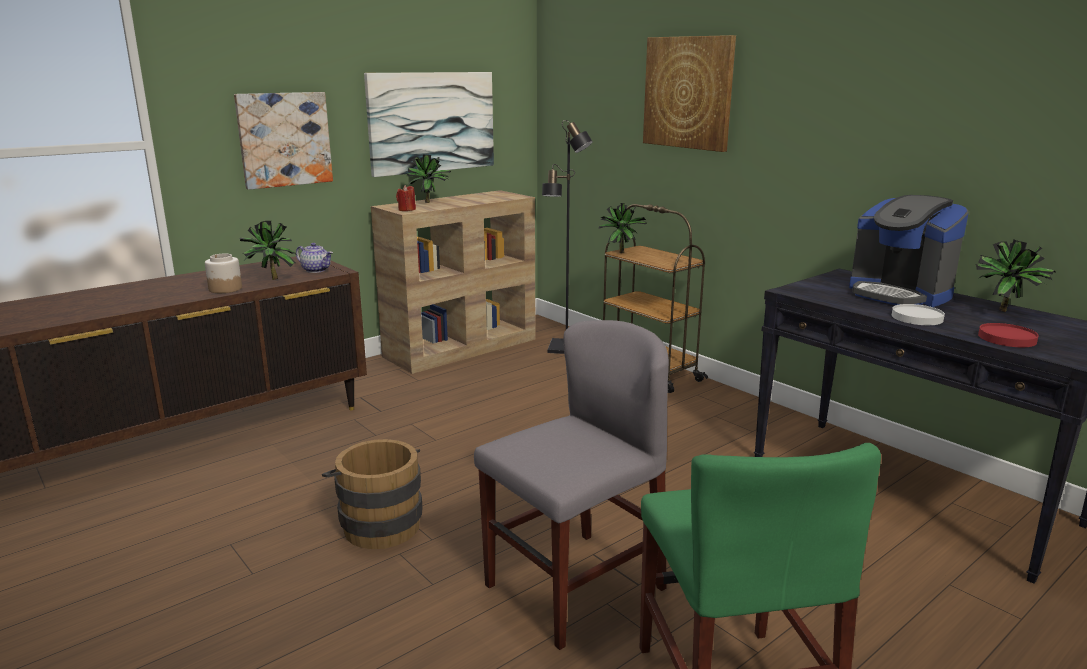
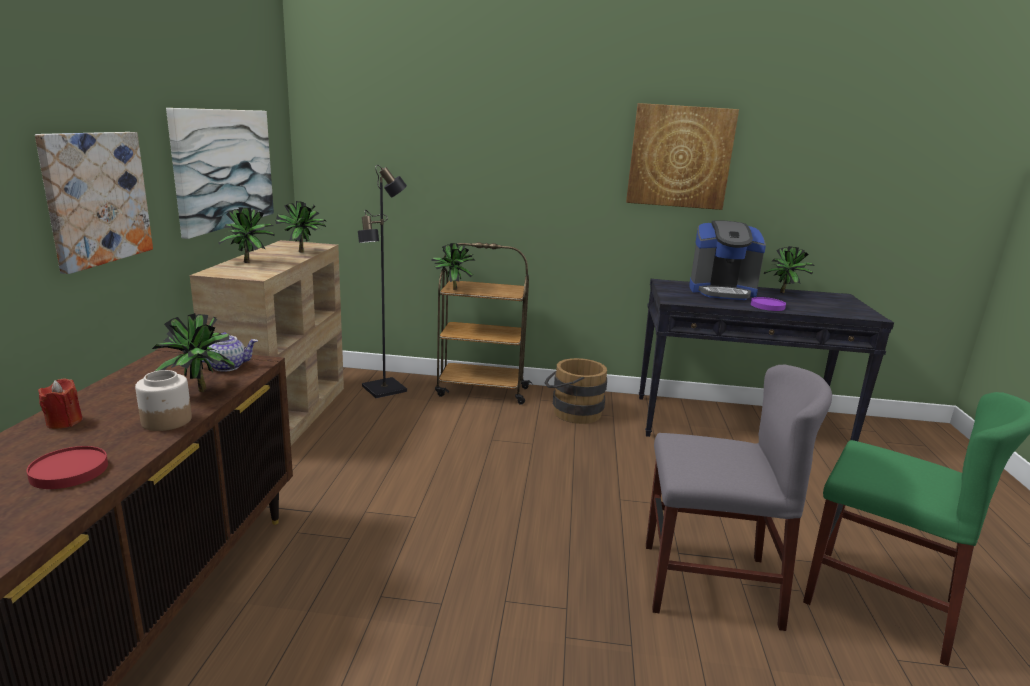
camera: 45 degrees left, 0 degrees up
brown bucket [322,439,423,549] -> brown bucket moved to [545,358,607,424]
red candle [396,185,416,211] -> red candle moved to [38,378,83,429]
grey chair [474,320,669,650] -> grey chair turned 90 degrees clockwise [646,365,832,631]
picture [643,35,736,152] -> picture moved to [626,103,739,210]
white plate [892,304,945,325] -> purple plate [751,297,786,311]
red plate [978,323,1039,347] -> red plate moved to [26,446,108,489]
none -> potted plant [275,201,326,253]

